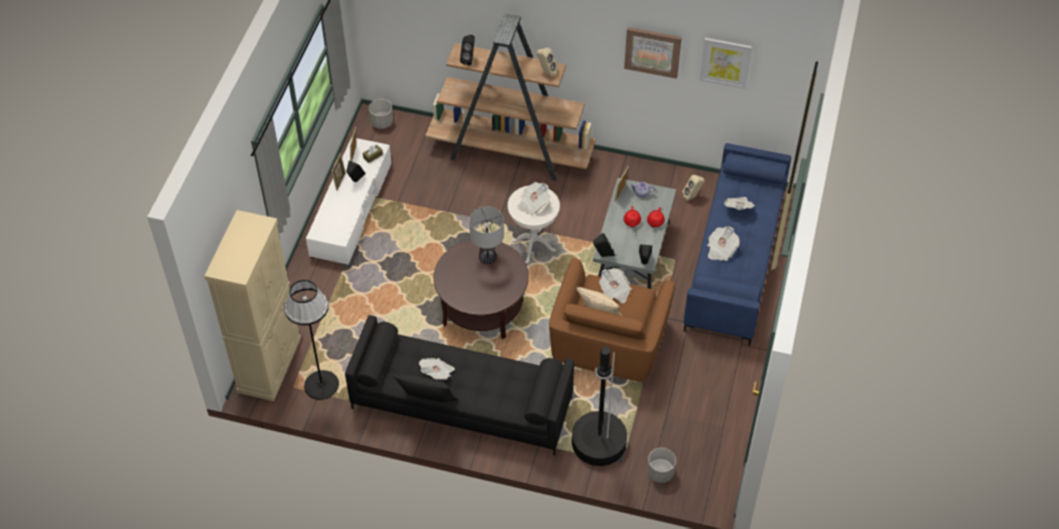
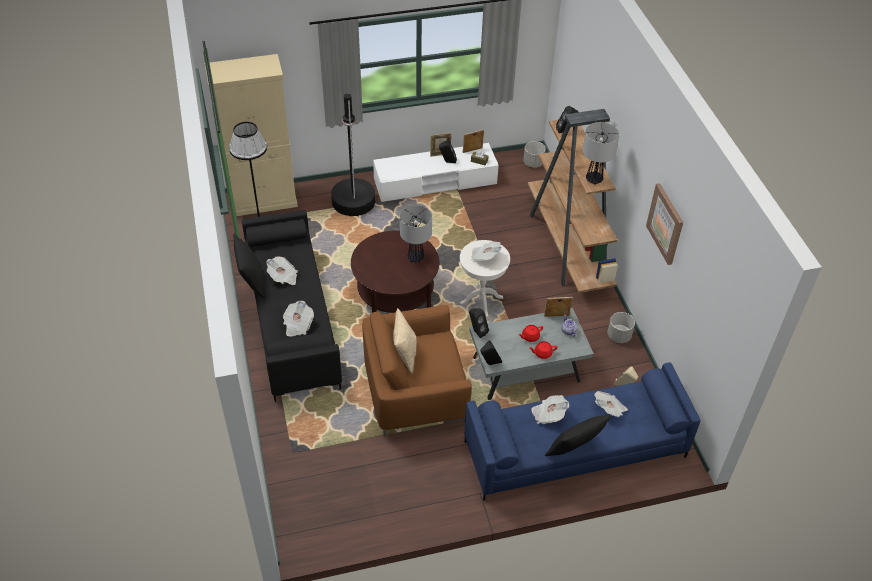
camera: 60 degrees right, 5 degrees down
beige speaker [537,48,558,77] -> table lamp [583,122,620,185]
black floor lamp [572,347,627,466] -> black floor lamp moved to [331,94,375,216]
newspaper [599,268,632,304] -> newspaper moved to [283,301,314,337]
grey planter [647,448,676,483] -> grey planter moved to [608,312,635,343]
picture [700,38,752,89] -> none
none -> black pillow [545,415,612,456]

